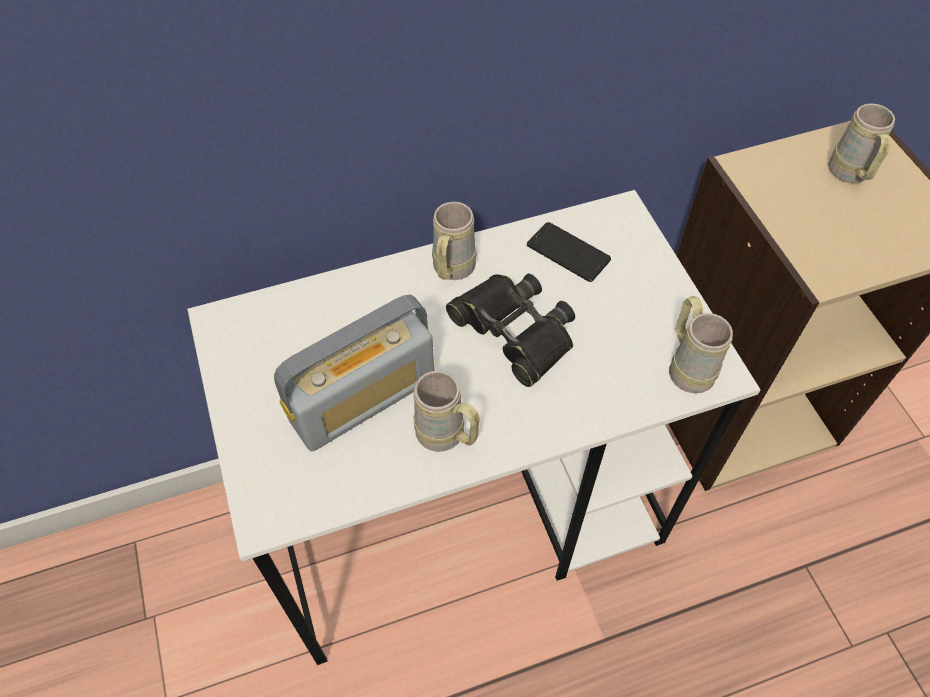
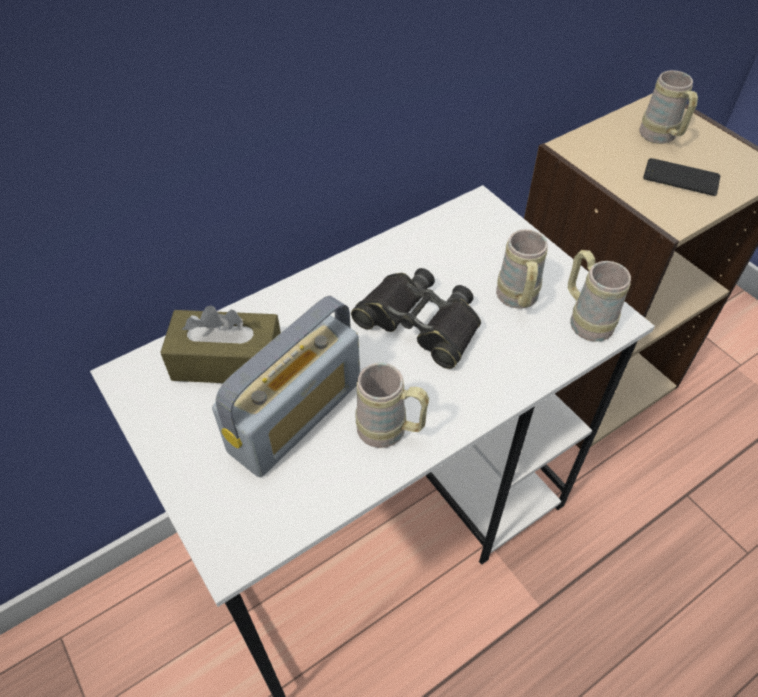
camera: 15 degrees left, 5 degrees down
beige mug [432,202,476,280] -> beige mug moved to [496,229,548,309]
phone [527,222,611,282] -> phone moved to [643,158,720,196]
none -> brown tissue box [160,305,281,383]

